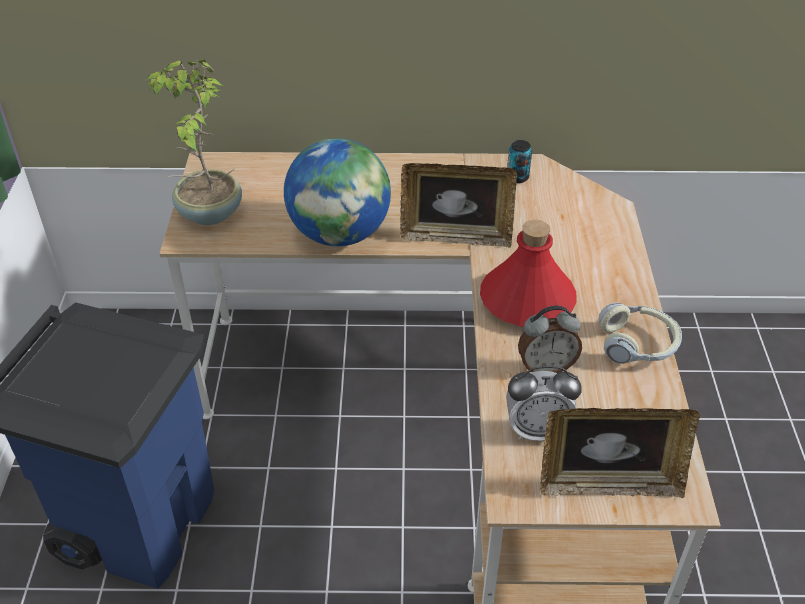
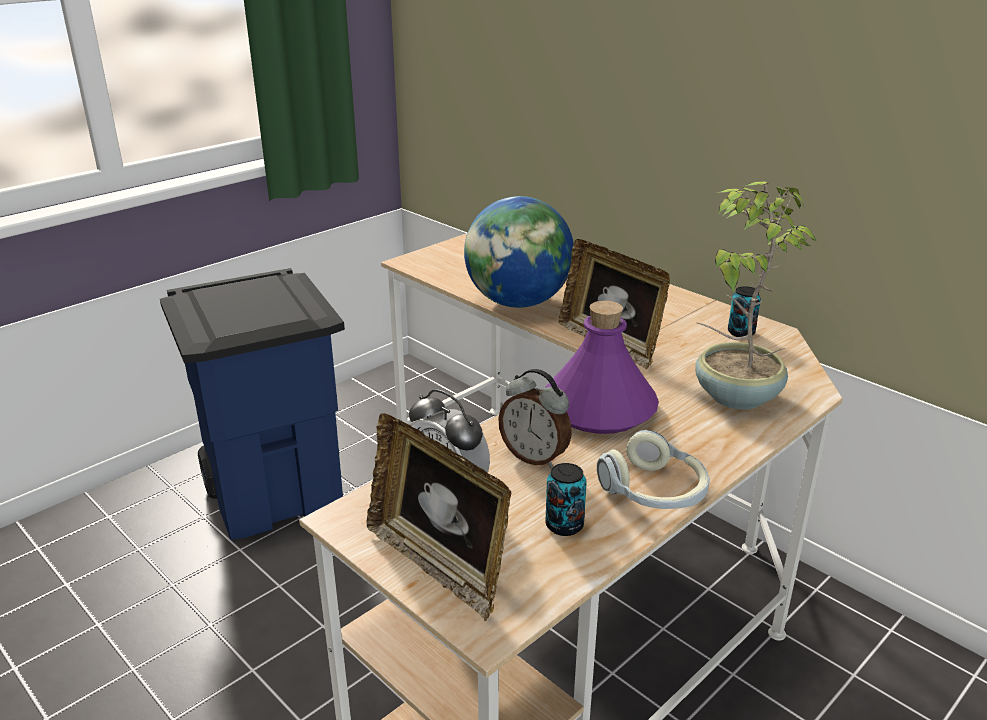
camera: 45 degrees right, 15 degrees down
potted plant [144,60,242,225] -> potted plant moved to [695,181,818,410]
red bottle [480,220,577,327] -> purple bottle [545,301,659,434]
none -> can [545,463,587,536]

